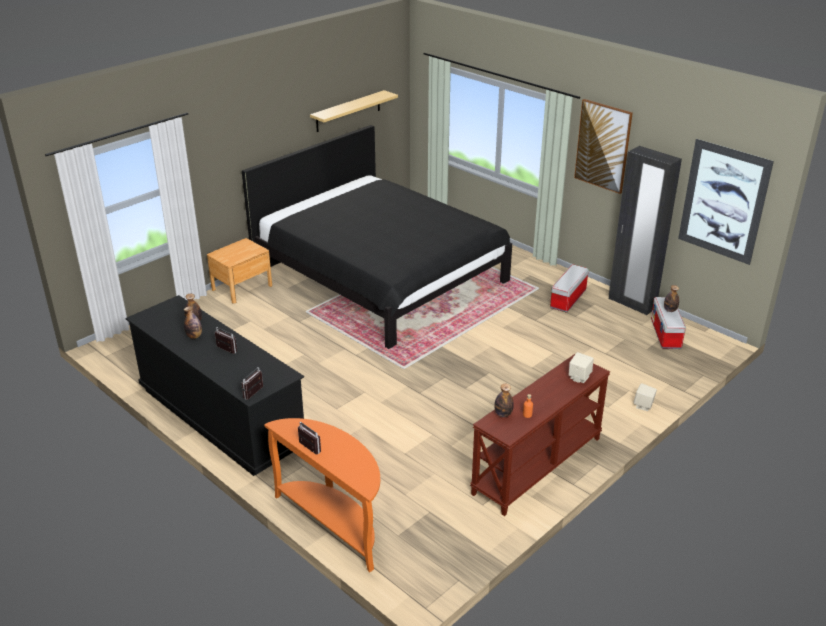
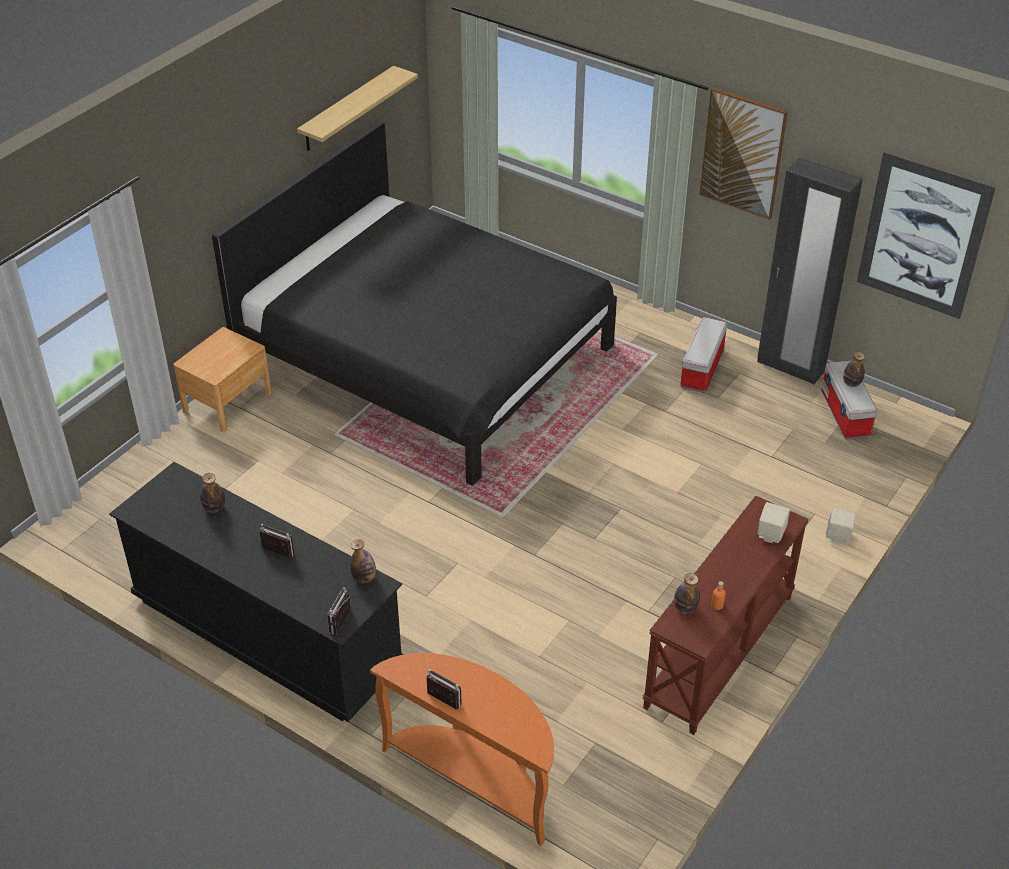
camera: 10 degrees left, 10 degrees up
bottle [184,306,202,339] -> bottle moved to [350,539,376,583]

